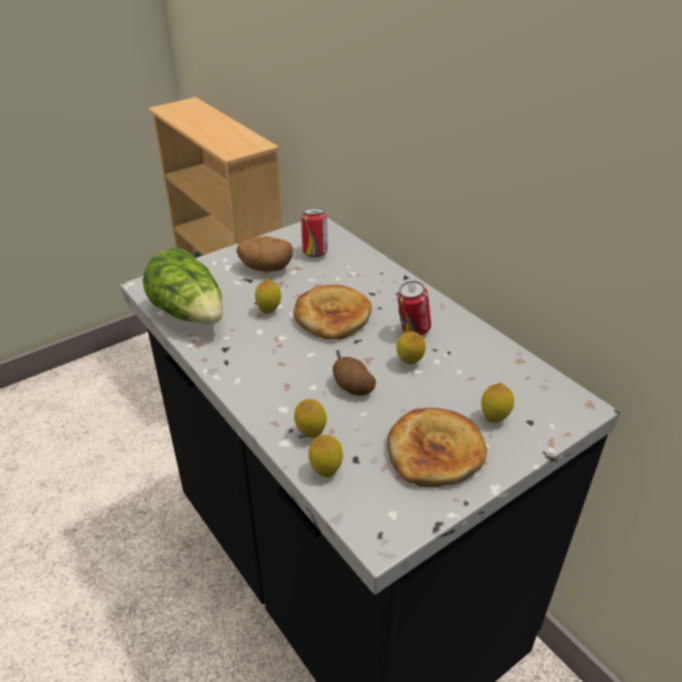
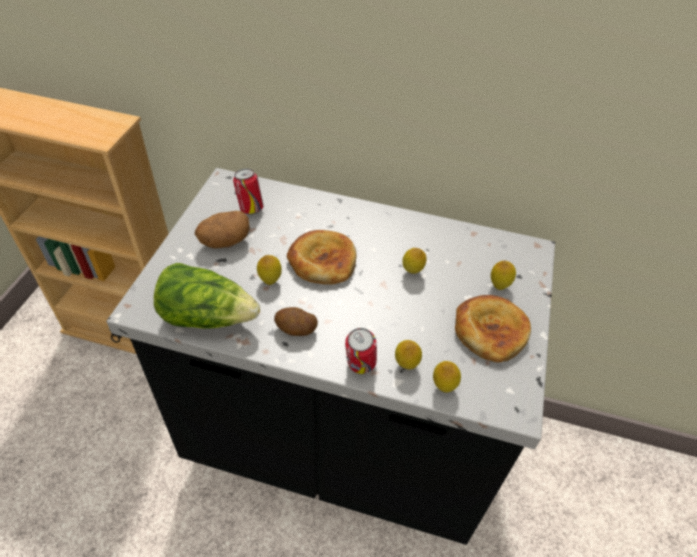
camera: 40 degrees left, 10 degrees up
potato [333,357,376,396] -> potato moved to [274,307,318,336]
can [397,281,431,335] -> can moved to [345,328,377,374]

